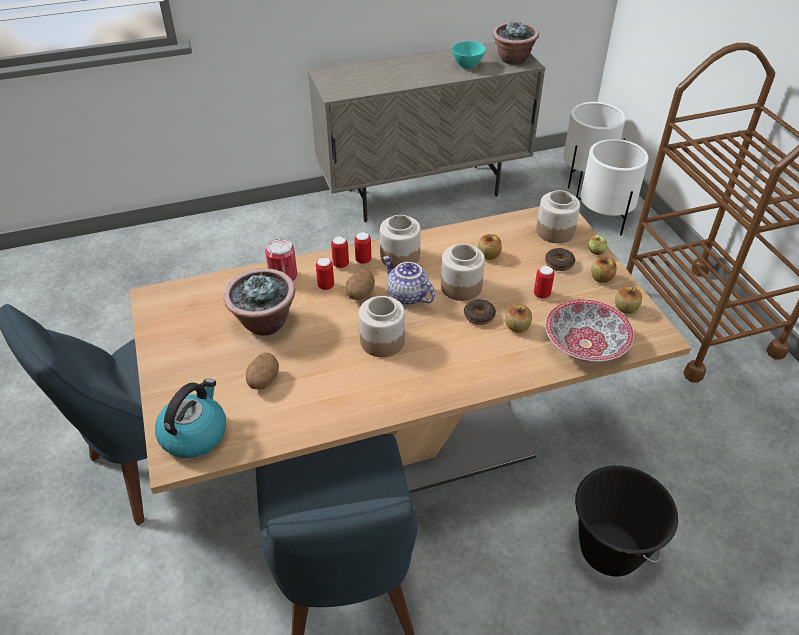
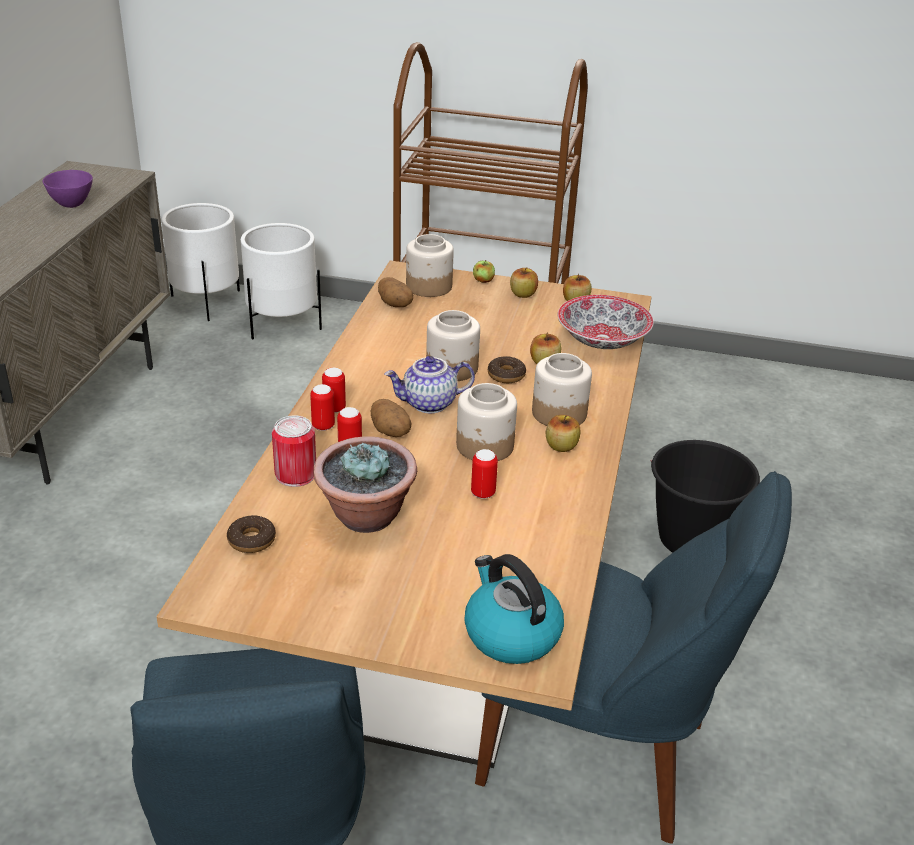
camera: 60 degrees left, 10 degrees down
potato [246,353,279,390] -> potato moved to [378,277,413,307]
jar [380,215,421,267] -> jar moved to [532,353,592,426]
turquoise bowl [452,41,486,69] -> purple bowl [43,170,93,208]
apple [478,234,502,260] -> apple moved to [546,415,580,452]
potted plant [492,21,539,65] -> none
can [534,266,554,299] -> can moved to [471,449,498,499]
donut [545,248,575,271] -> donut moved to [227,515,276,553]

